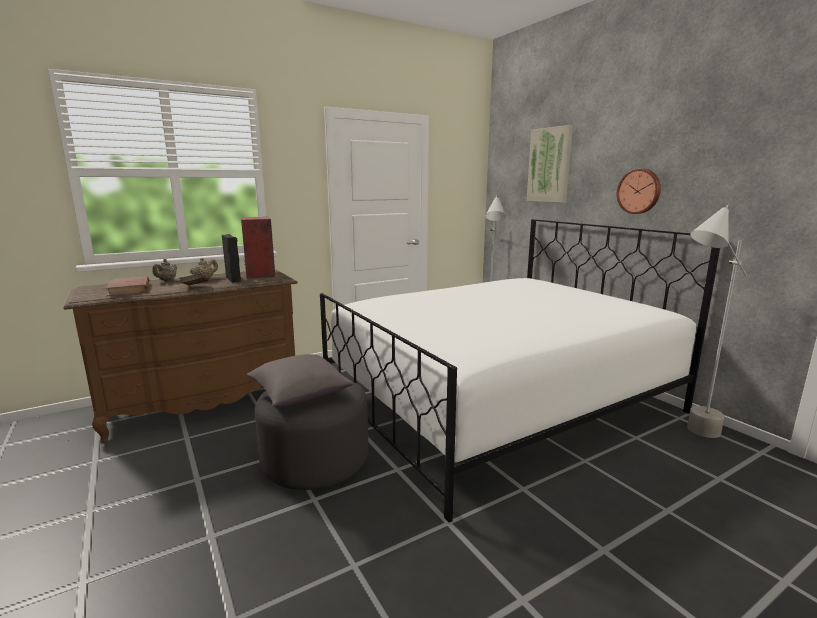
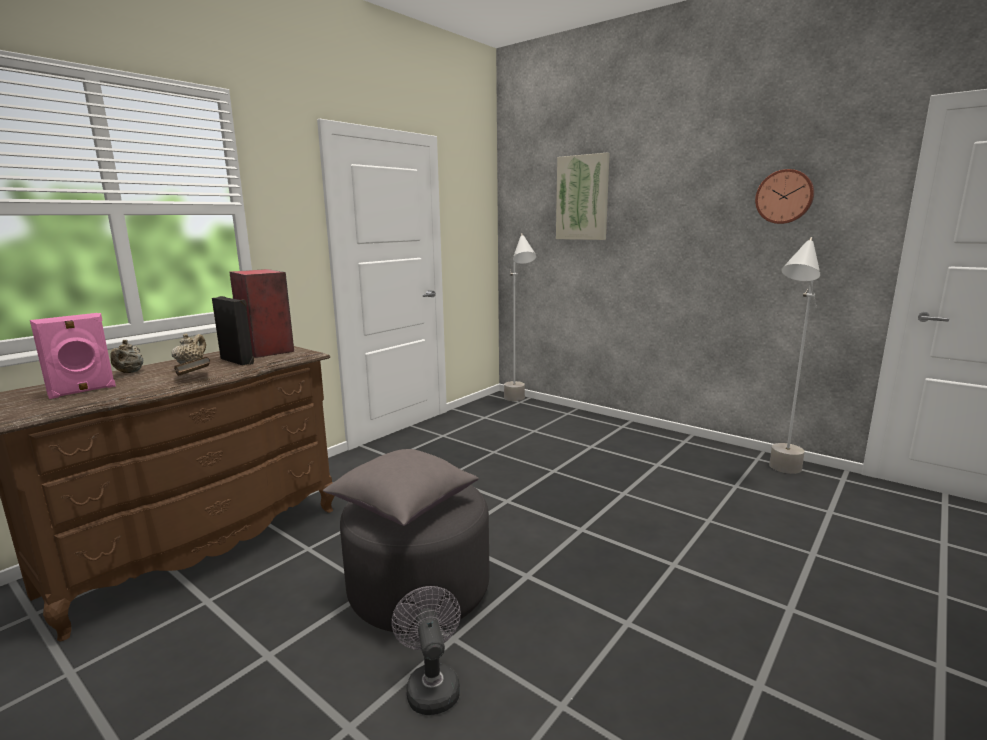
camera: 20 degrees left, 0 degrees up
brown book [106,276,149,296] -> pink speaker [30,313,116,399]
white bed [320,219,720,522] -> none
wall clock [617,169,661,214] -> wall clock moved to [755,169,814,224]
none -> grey fan [391,586,461,715]

